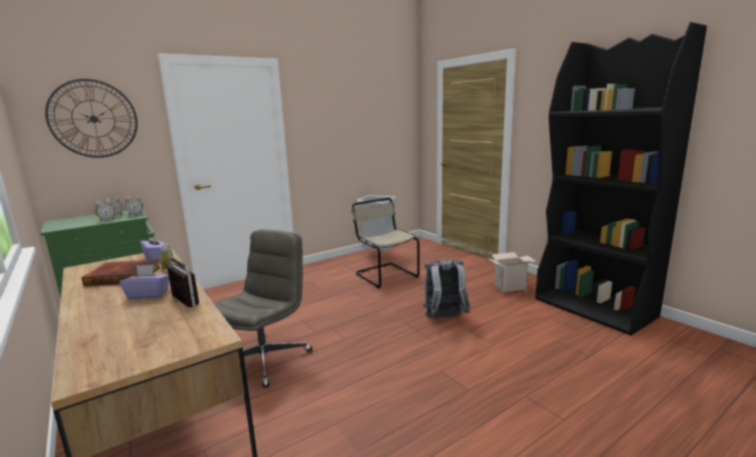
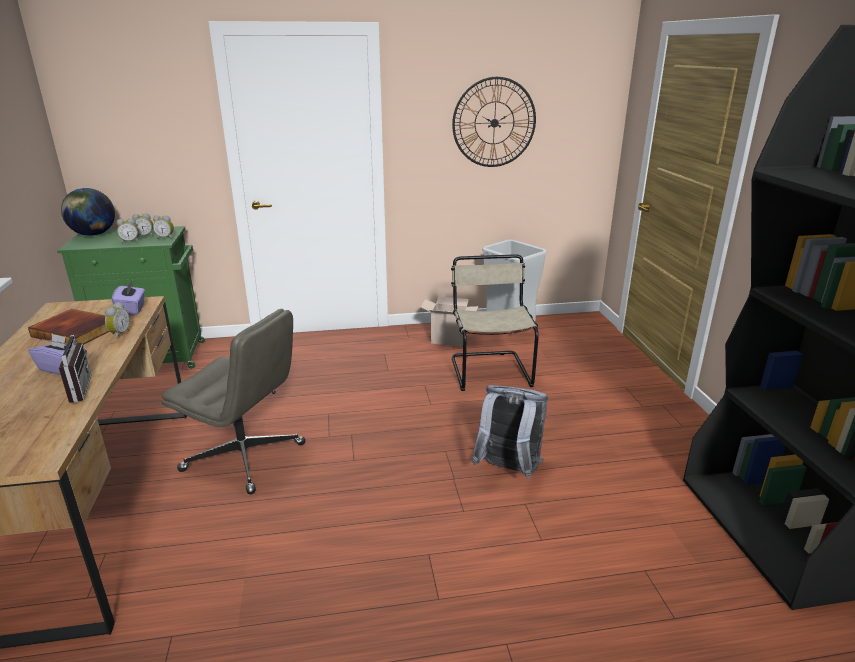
camera: 25 degrees right, 10 degrees up
wall clock [45,79,138,158] -> wall clock moved to [452,77,536,167]
grey office chair [214,229,312,388] -> grey office chair turned 60 degrees clockwise [162,309,306,494]
cardboard box [488,252,536,292] -> cardboard box moved to [421,296,478,347]
none -> globe [61,188,115,236]

